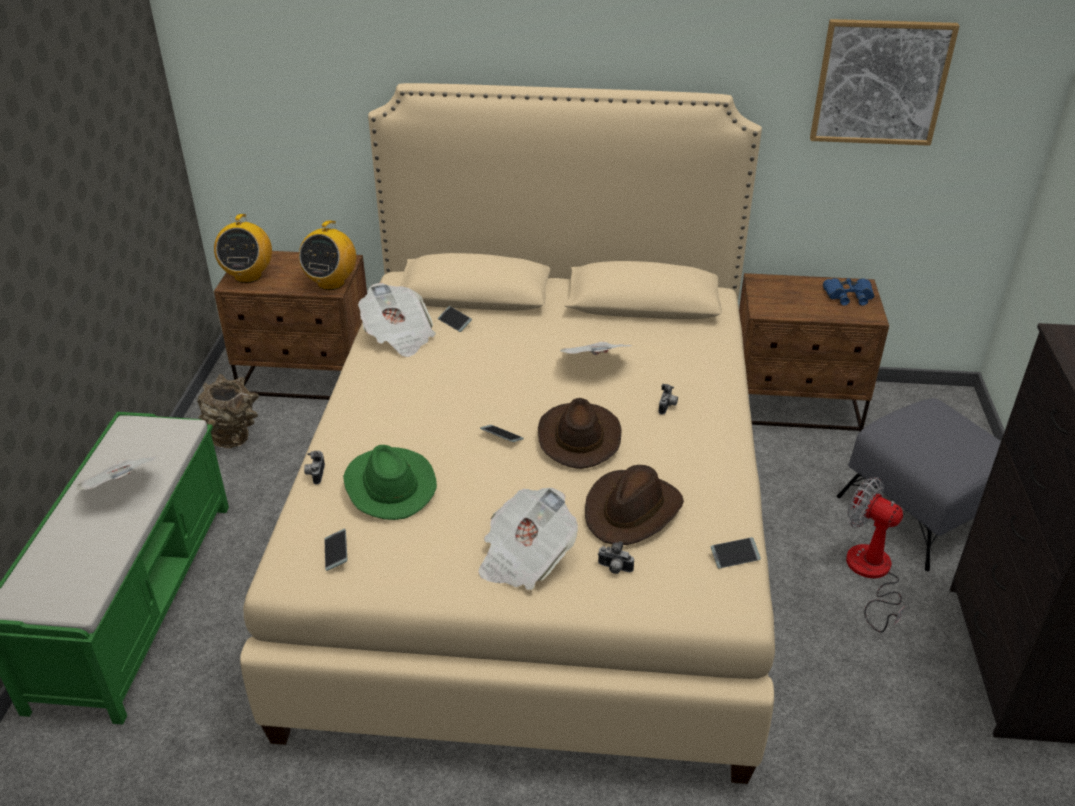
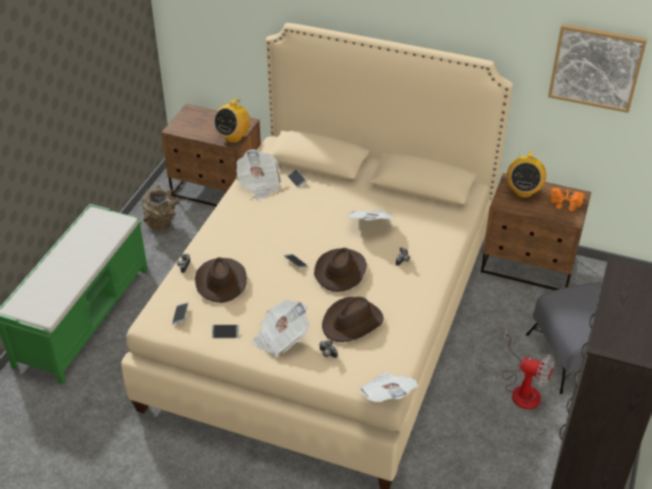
camera: 15 degrees right, 5 degrees up
newspaper [76,456,156,490] -> newspaper moved to [359,372,418,402]
radio [214,214,272,283] -> radio moved to [507,151,546,198]
green hat [343,445,437,520] -> brown hat [195,257,247,303]
phone [711,537,761,568] -> phone moved to [212,325,239,338]
blue binoculars [823,278,875,306] -> orange binoculars [551,188,584,211]
fan [846,477,904,633] -> fan turned 150 degrees clockwise [502,328,555,409]

